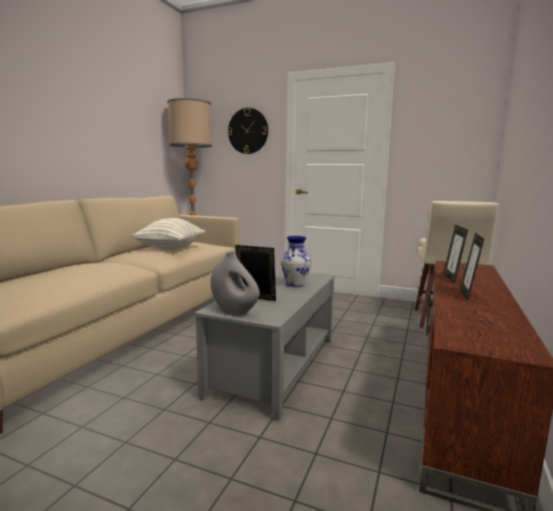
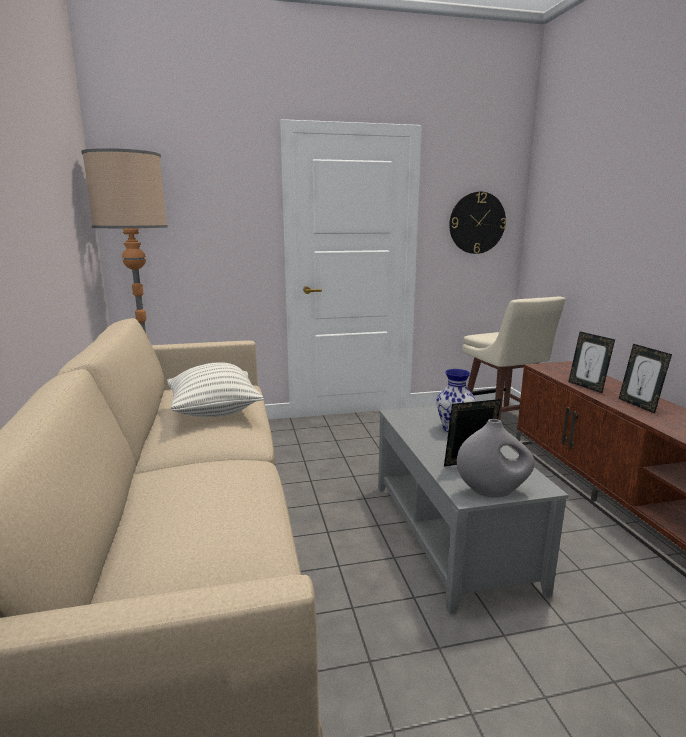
camera: 35 degrees left, 5 degrees up
wall clock [228,108,268,154] -> wall clock moved to [449,192,506,254]

